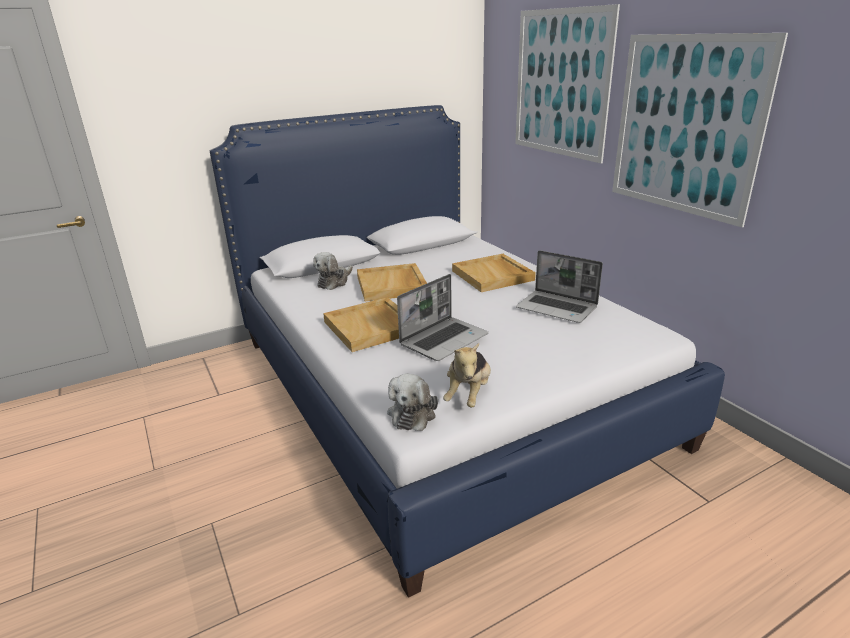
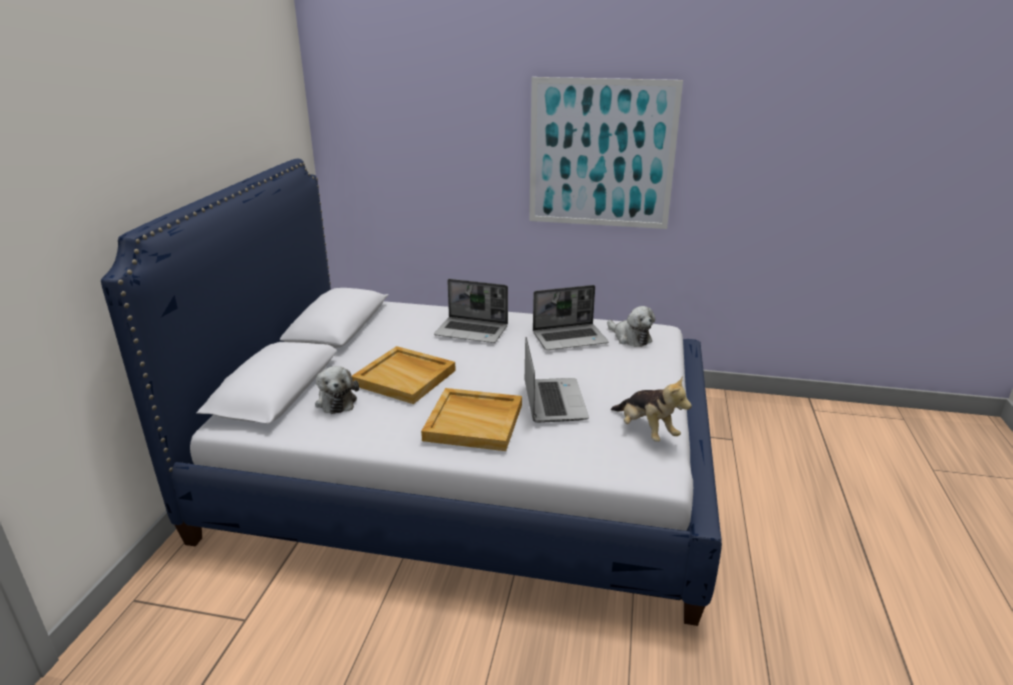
camera: 50 degrees left, 0 degrees up
plush toy [387,374,438,431] -> plush toy moved to [607,306,655,347]
beige tray [452,254,536,292] -> laptop [434,279,508,343]
picture [515,4,620,163] -> none

